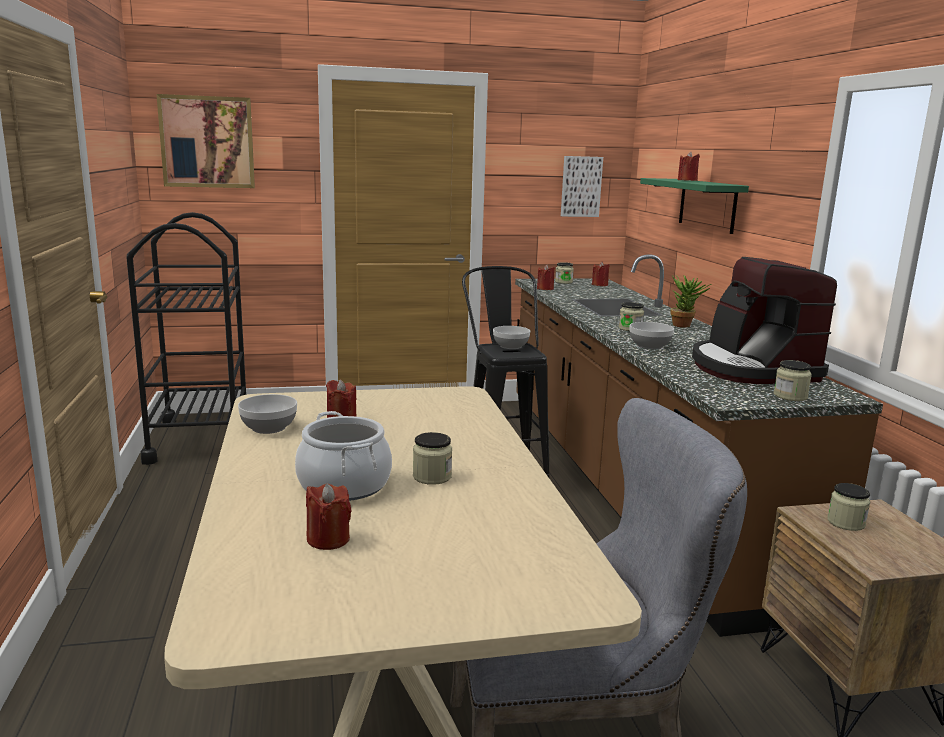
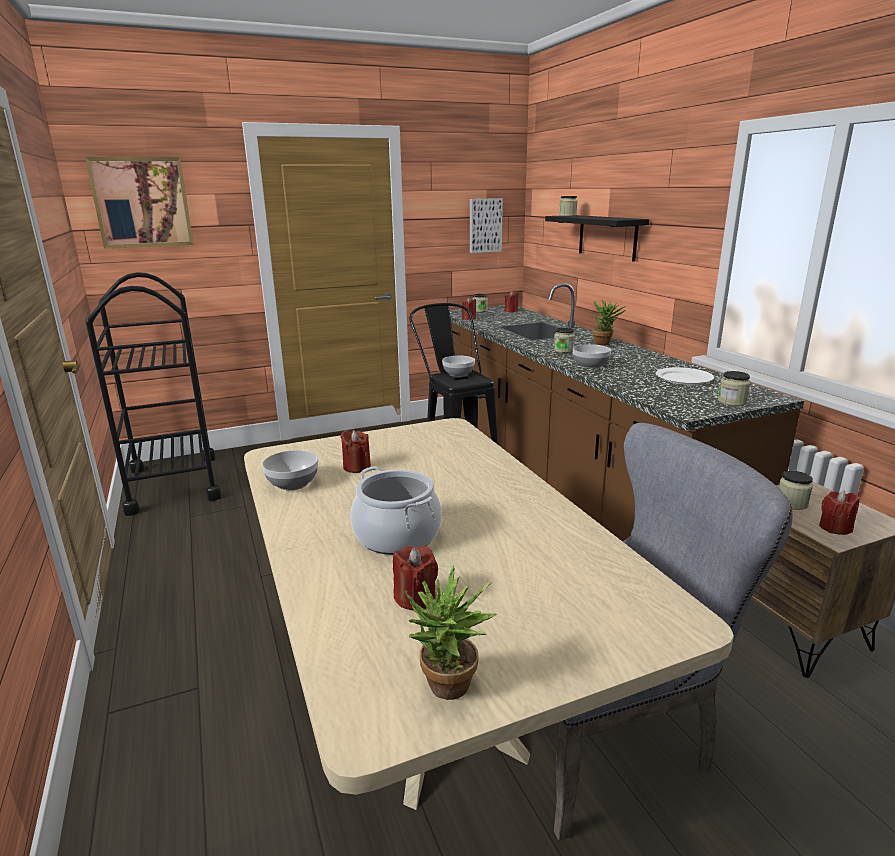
camera: 10 degrees left, 5 degrees up
jar [413,432,452,485] -> jar moved to [559,196,577,216]
green shelf [640,178,749,234] -> black shelf [545,215,649,262]
red candle [678,152,700,181] -> red candle moved to [819,491,859,535]
coffee machine [692,257,837,384] -> white plate [656,367,714,385]
none -> potted plant [405,565,496,700]

